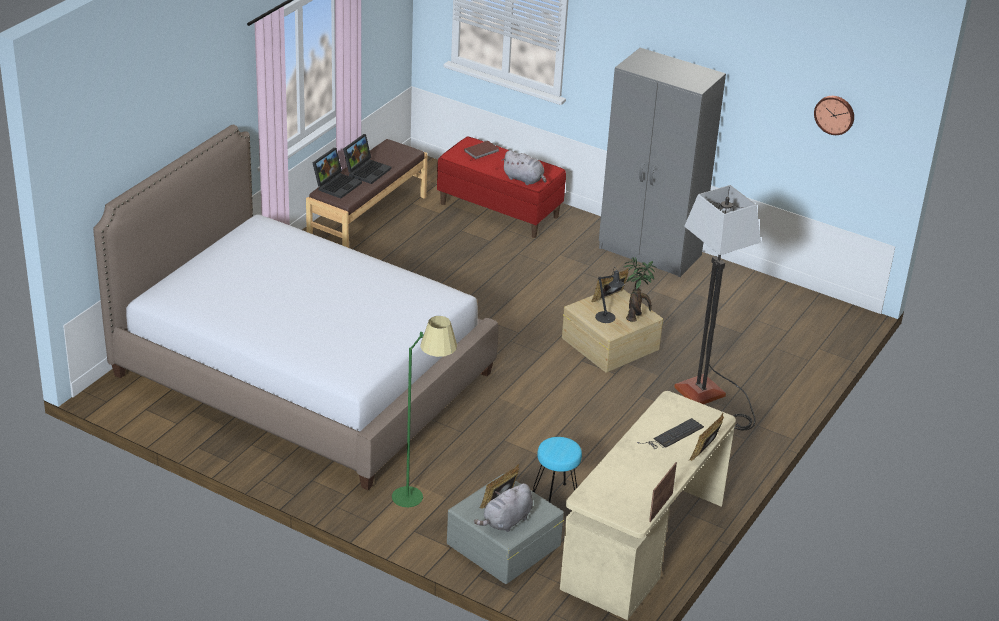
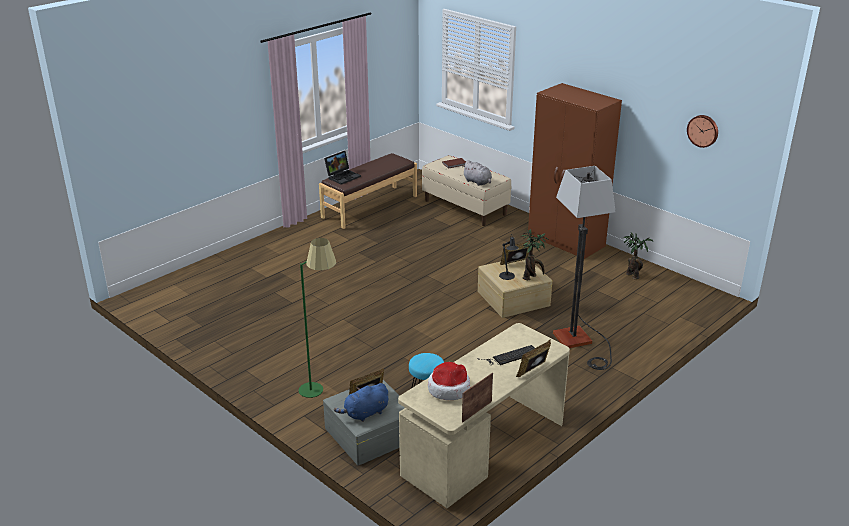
camera: 15 degrees right, 5 degrees down
bed [93,125,498,490] -> none
laptop [343,134,391,184] -> none
red bench [437,136,566,238] -> beige bench [422,155,511,226]
grey plush toy [474,483,533,532] -> blue plush toy [334,383,388,422]
grey wardrobe [599,48,726,277] -> brown wardrobe [528,83,622,259]
none -> hat [428,362,470,400]
none -> potted plant [624,232,653,279]

